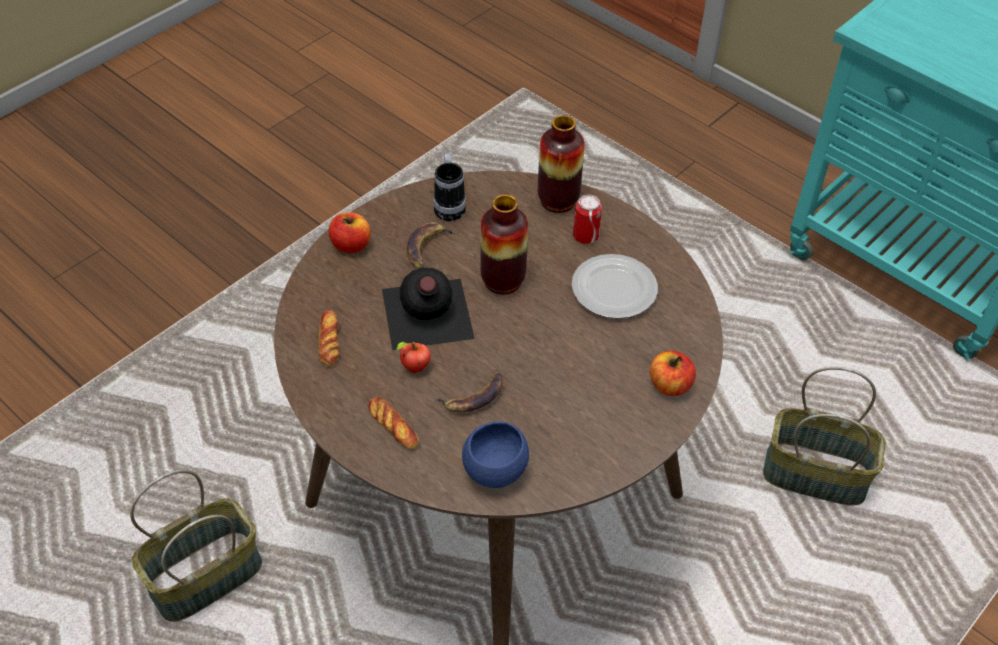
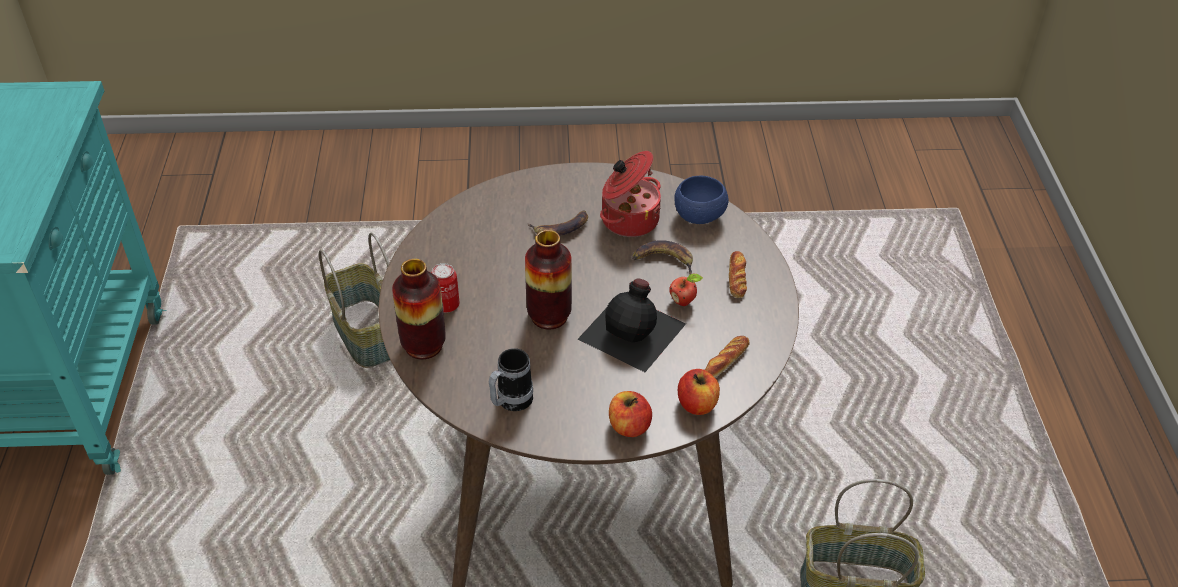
camera: 135 degrees left, 5 degrees down
banana [407,222,456,269] -> banana moved to [527,210,588,236]
plate [572,254,658,319] -> none
apple [650,351,696,396] -> apple moved to [678,369,720,415]
none -> cooking pot [600,151,661,237]

